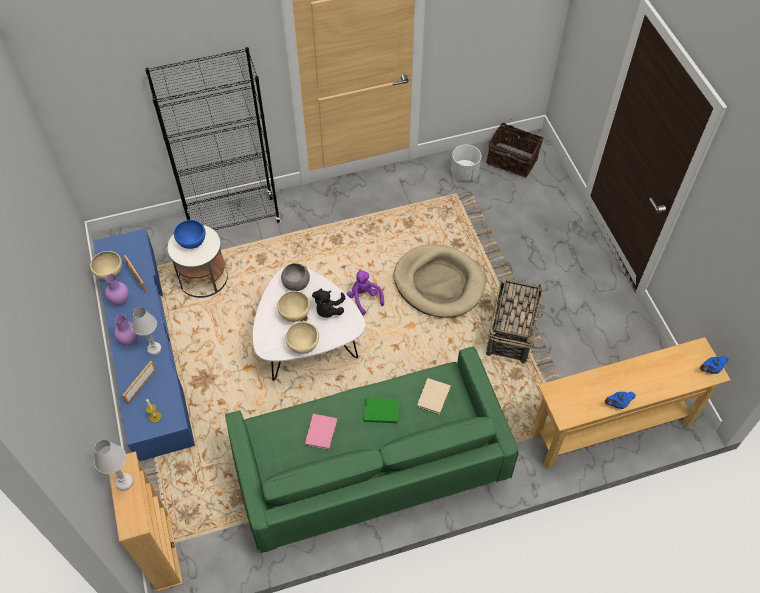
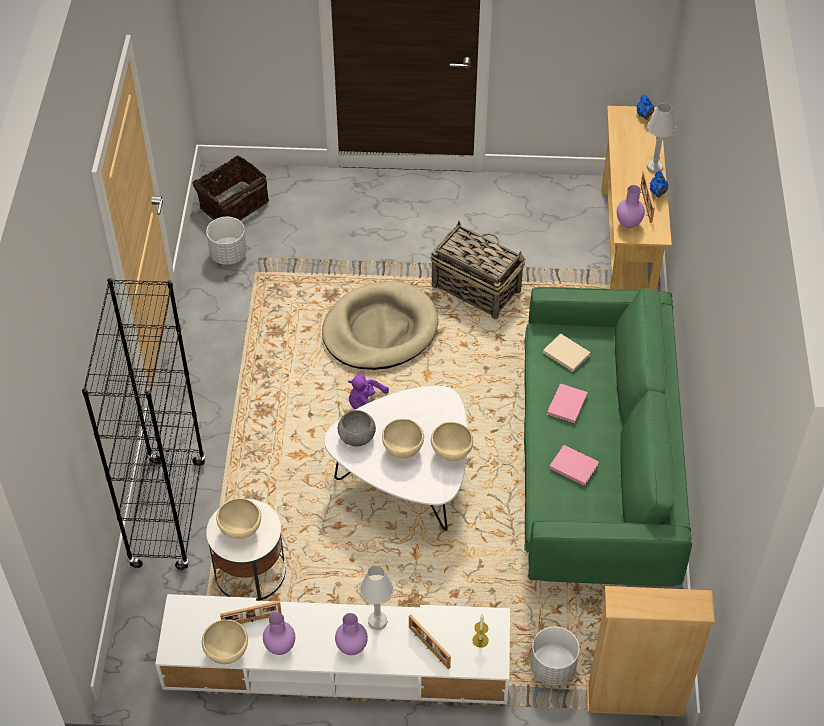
camera: 70 degrees left, 5 degrees down
blue tv stand [93,229,195,462] -> white tv stand [155,594,510,705]
white table lamp [94,440,133,491] -> white table lamp moved to [647,103,676,173]
blue bowl [174,220,205,249] -> beige bowl [216,498,261,539]
black plush toy [312,289,346,317] -> none
green book [364,398,398,423] -> pink book [547,383,588,424]
none -> white planter [530,627,579,686]
none -> purple vase [617,185,645,228]
none -> picture frame [641,171,655,223]

